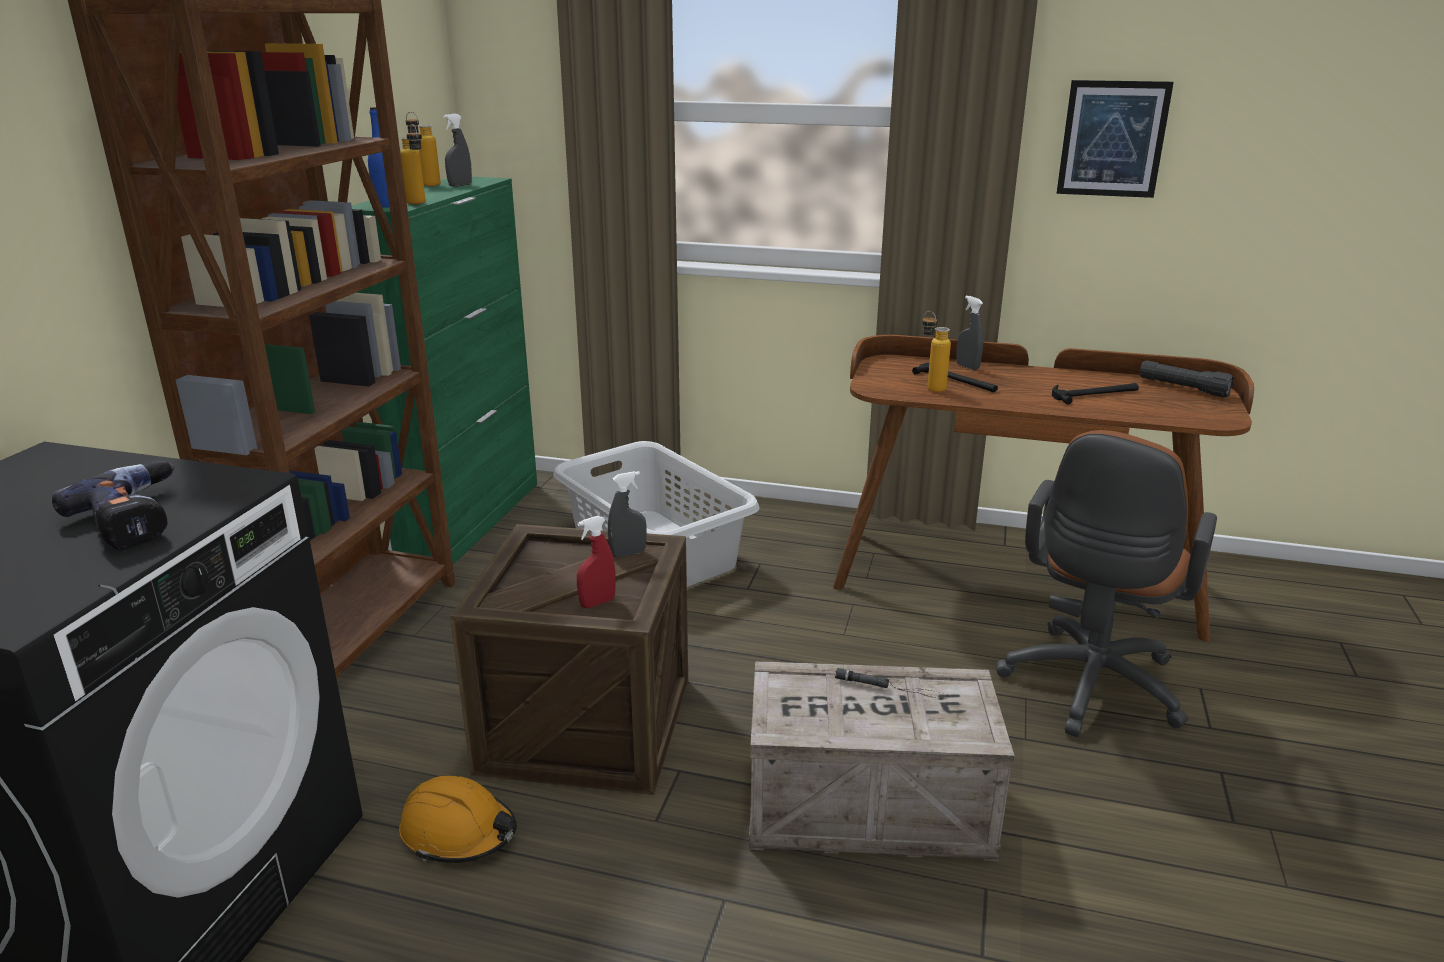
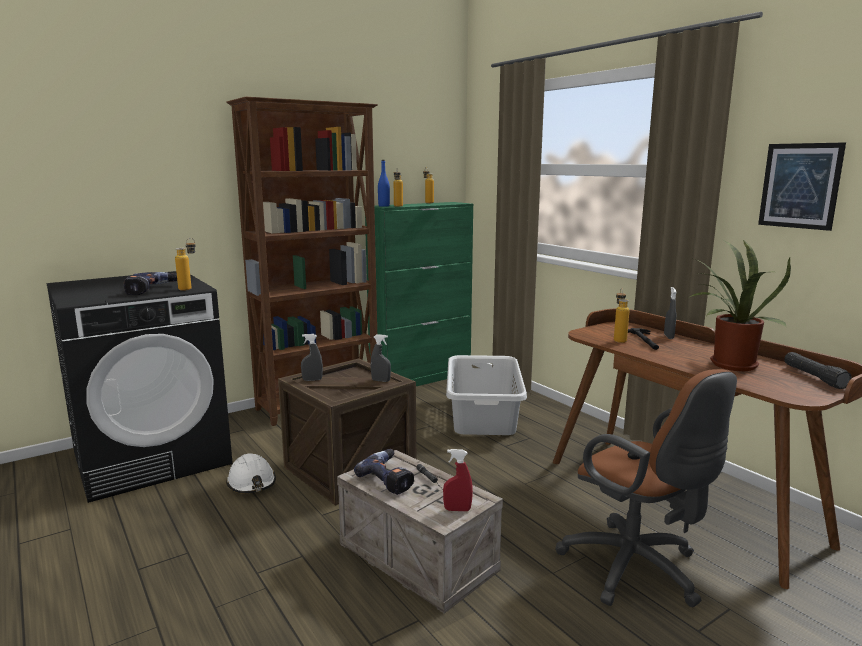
camera: 40 degrees right, 10 degrees down
orange hard hat [399,775,517,863] -> white hard hat [226,453,276,493]
grey spray bottle [443,114,472,187] -> grey spray bottle moved to [301,334,323,381]
red spray bottle [577,516,616,608] -> red spray bottle moved to [443,449,473,511]
brown office chair [996,430,1217,737] -> brown office chair turned 105 degrees counterclockwise [555,369,737,607]
hammer [1052,383,1139,405] -> potted plant [690,239,791,371]
none -> bottle [175,238,196,291]
none -> power drill [354,449,414,495]

